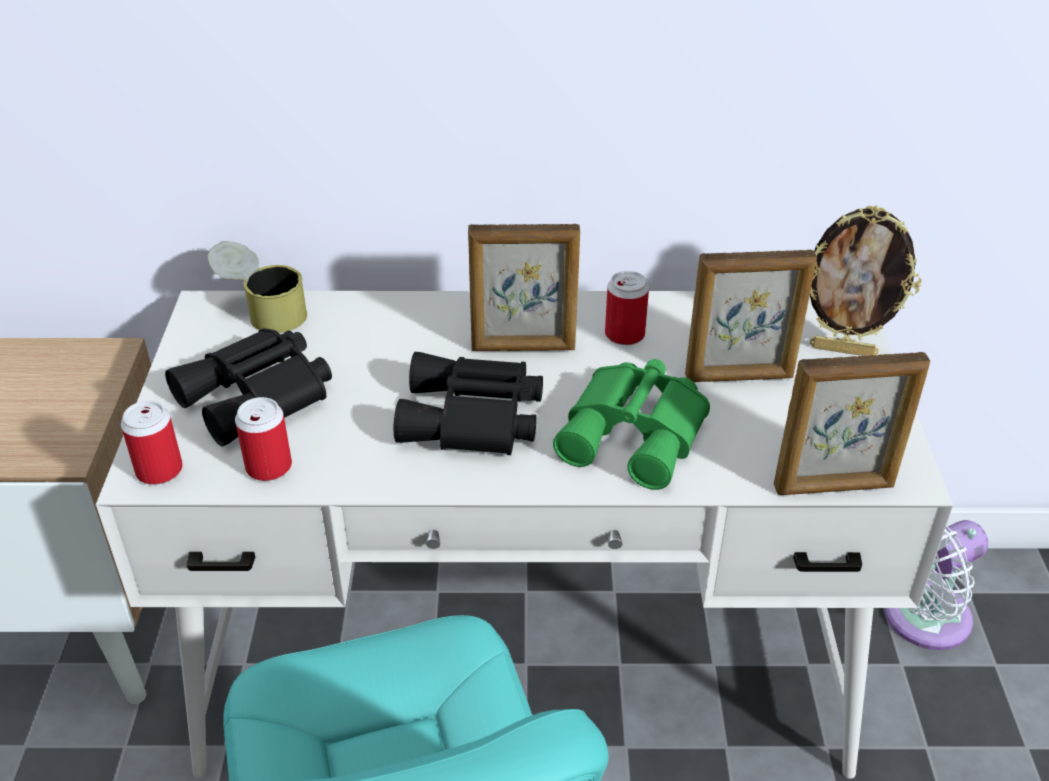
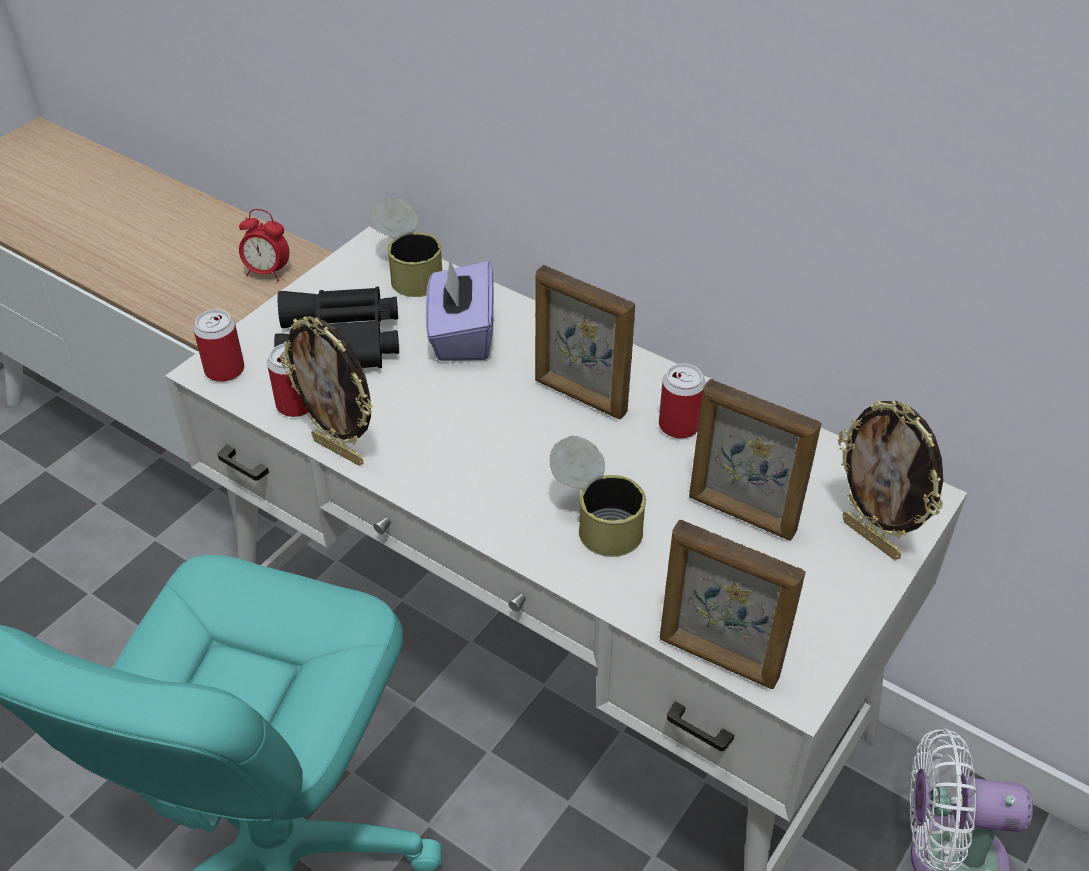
camera: 35 degrees right, 5 degrees up
black binoculars [394,352,543,455] -> none
green binoculars [553,359,710,490] -> can [550,436,646,557]
none -> alarm clock [239,209,289,281]
none -> picture frame [280,316,373,466]
none -> purple tissue box [425,259,494,361]

